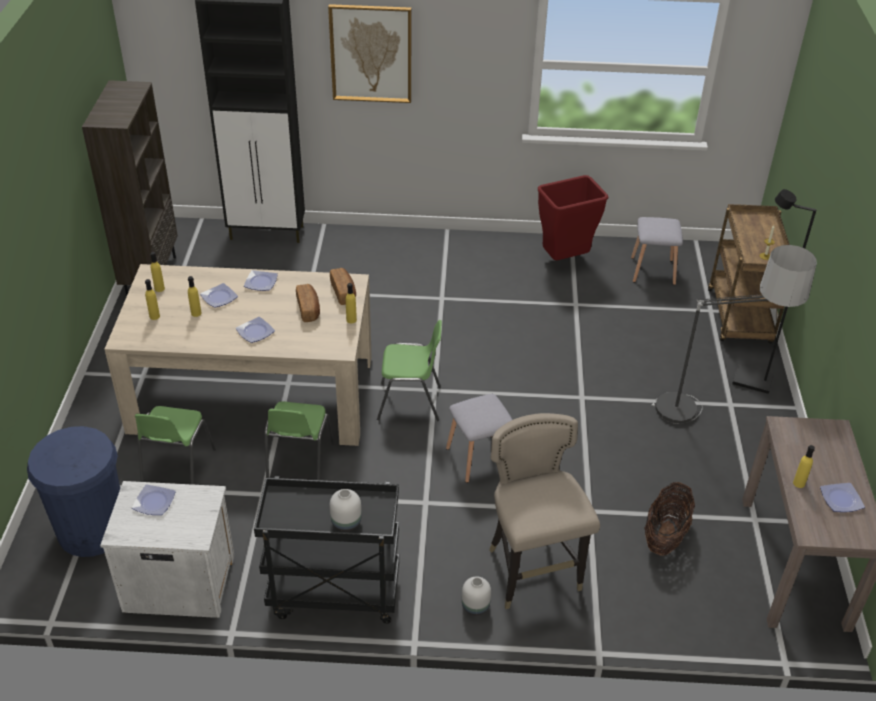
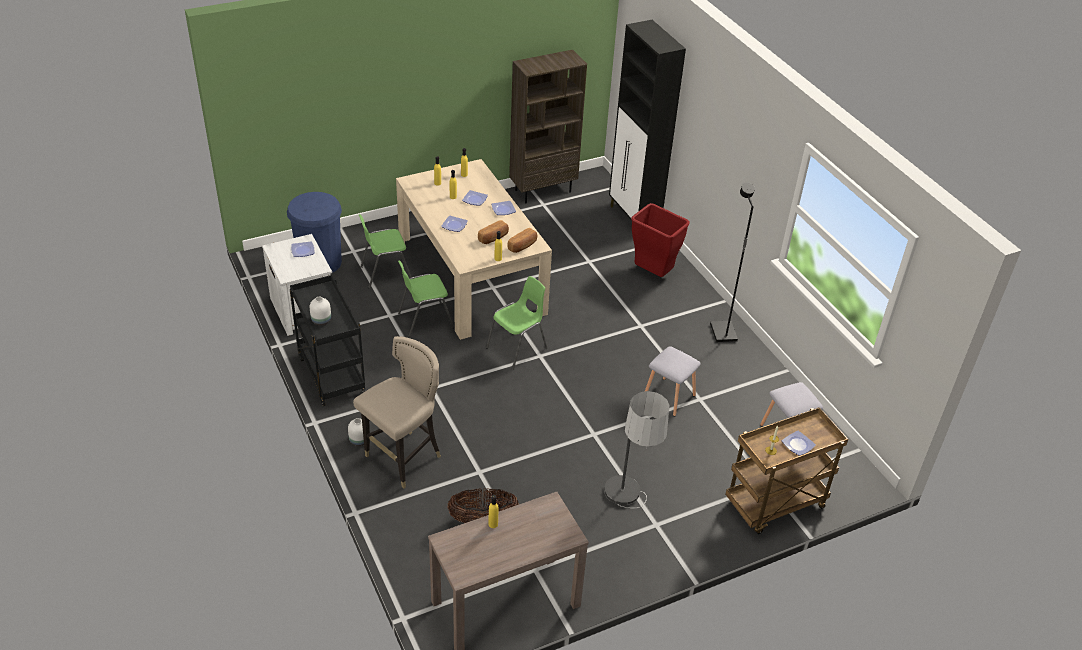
camera: 60 degrees right, 0 degrees up
picture [328,4,411,103] -> none
green chair [377,320,442,421] -> green chair turned 105 degrees counterclockwise [486,276,548,370]
grey stool [446,394,512,483] -> grey stool moved to [645,346,701,417]
red trash can [538,175,608,260] -> red trash can moved to [631,203,690,277]
black floor lamp [732,189,817,394] -> black floor lamp moved to [710,183,755,342]
plate [820,483,865,512] -> plate moved to [782,430,816,456]

